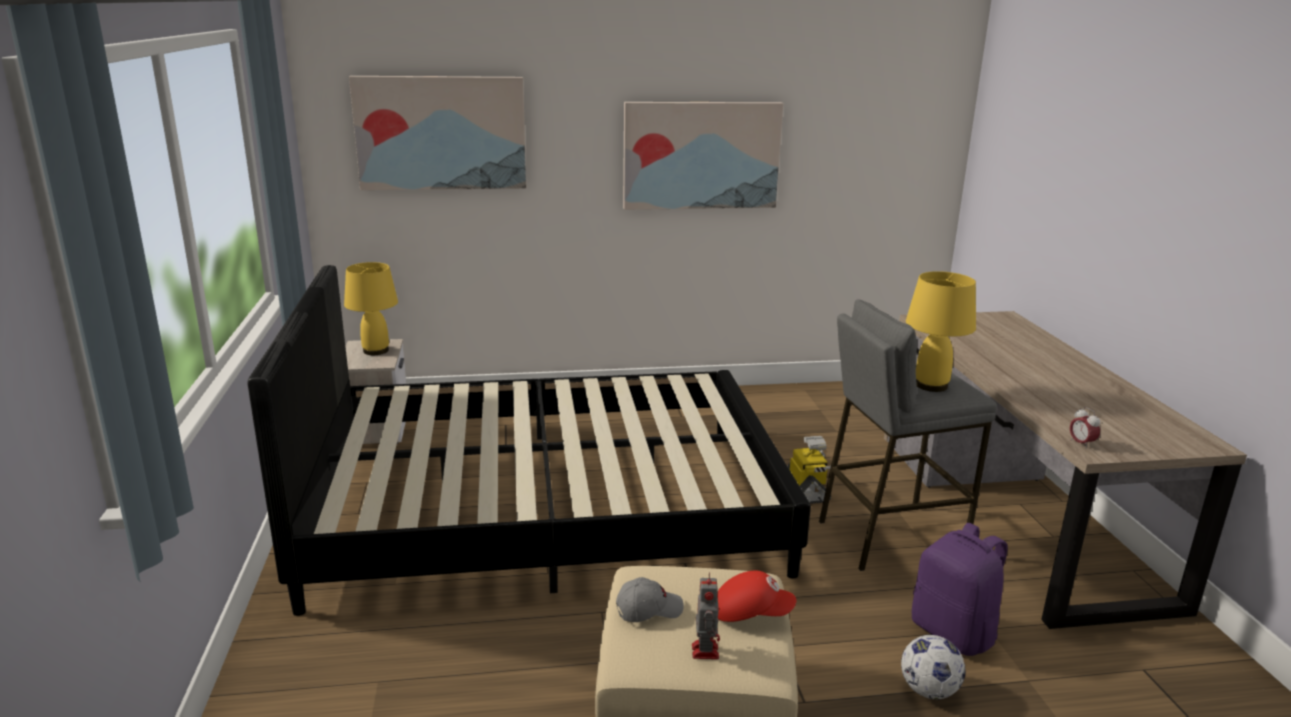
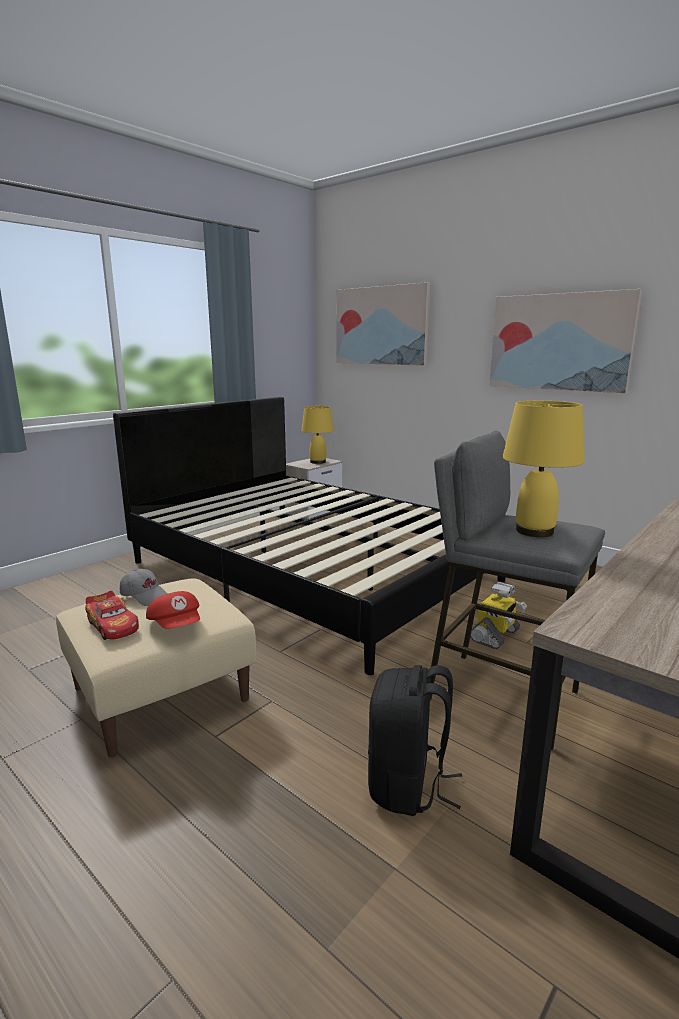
camera: 50 degrees right, 5 degrees down
toy robot [692,572,720,659] -> toy car [85,591,139,640]
football [901,635,965,699] -> none
purple backpack [912,523,1008,656] -> black backpack [368,665,462,816]
alarm clock [1070,407,1100,449] -> none

